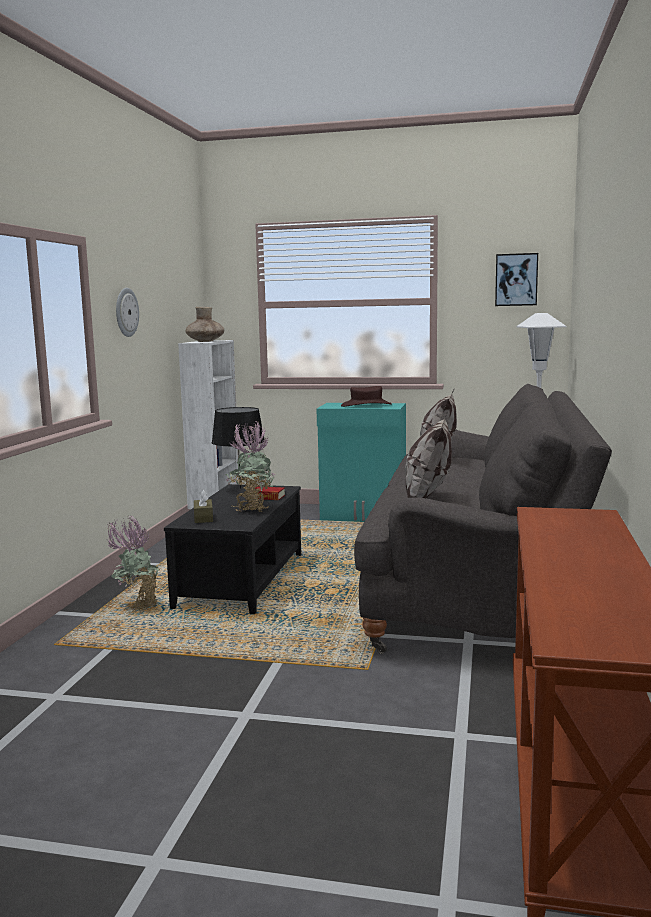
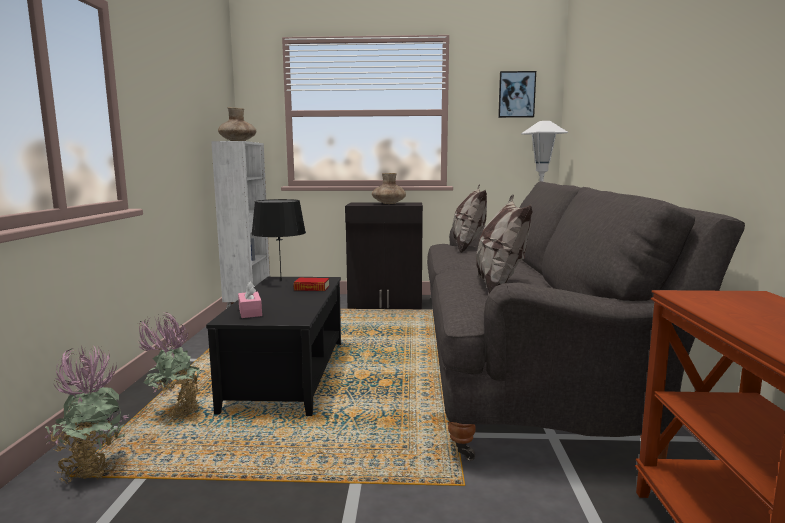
camera: 10 degrees left, 0 degrees up
wall clock [116,288,139,337] -> none
brown tissue box [194,490,213,523] -> pink tissue box [238,281,262,318]
potted plant [225,422,276,512] -> potted plant moved to [45,344,128,483]
turquoise cabinet [317,403,406,522] -> black cabinet [345,202,423,309]
brown hat [341,386,392,407] -> brown vase [372,173,406,204]

